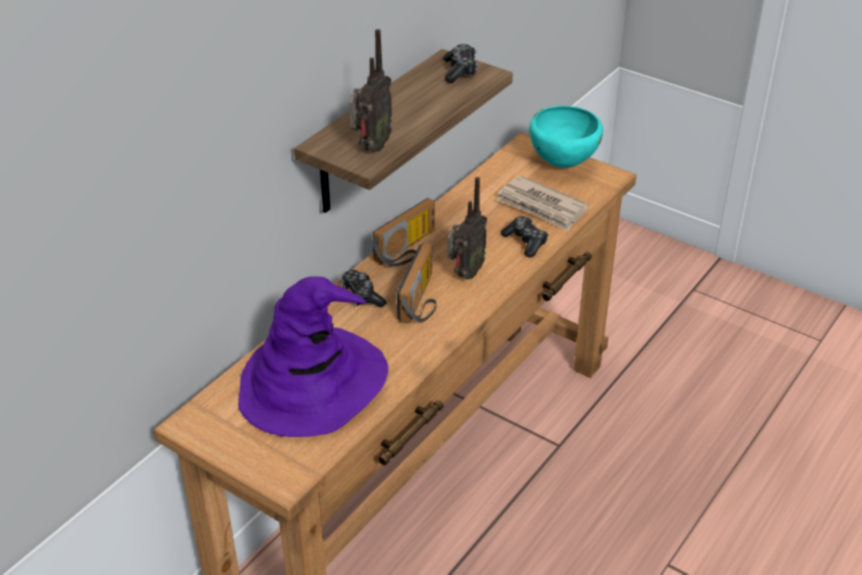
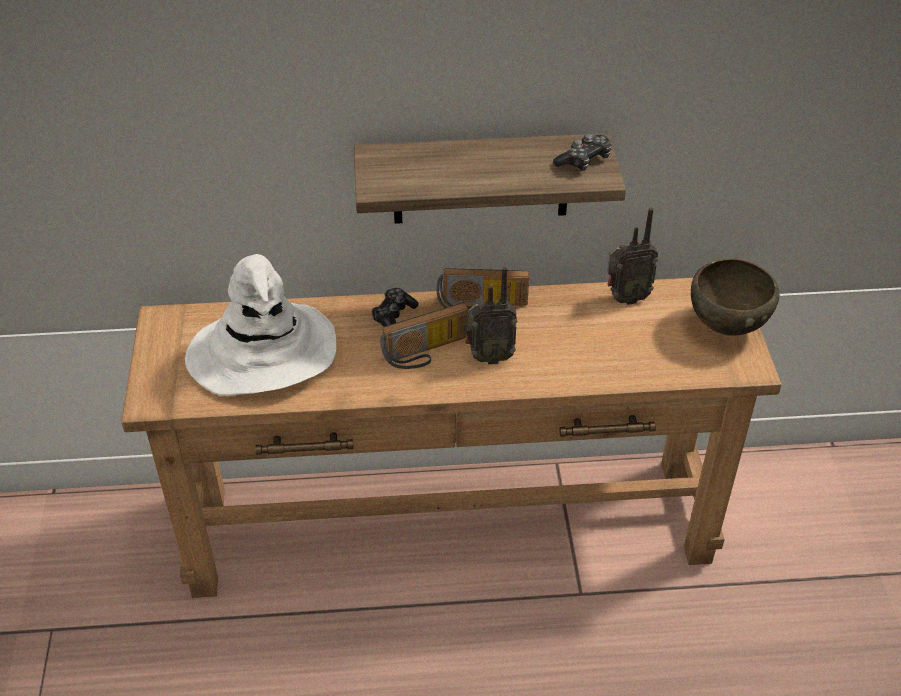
camera: 50 degrees right, 5 degrees up
purple hat [238,276,388,437] -> white hat [185,254,337,396]
radio [349,29,392,152] -> radio moved to [607,207,658,305]
newspaper [497,175,589,231] -> none
game controller [501,216,548,257] -> none
turquoise bowl [529,106,603,168] -> brown bowl [691,258,779,336]

